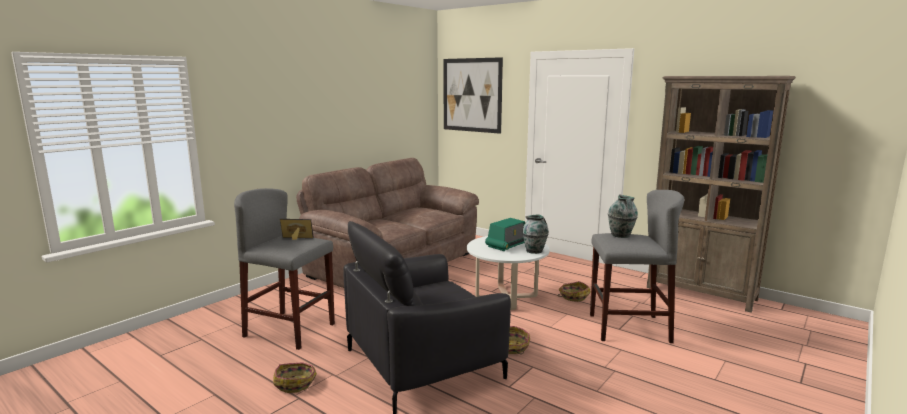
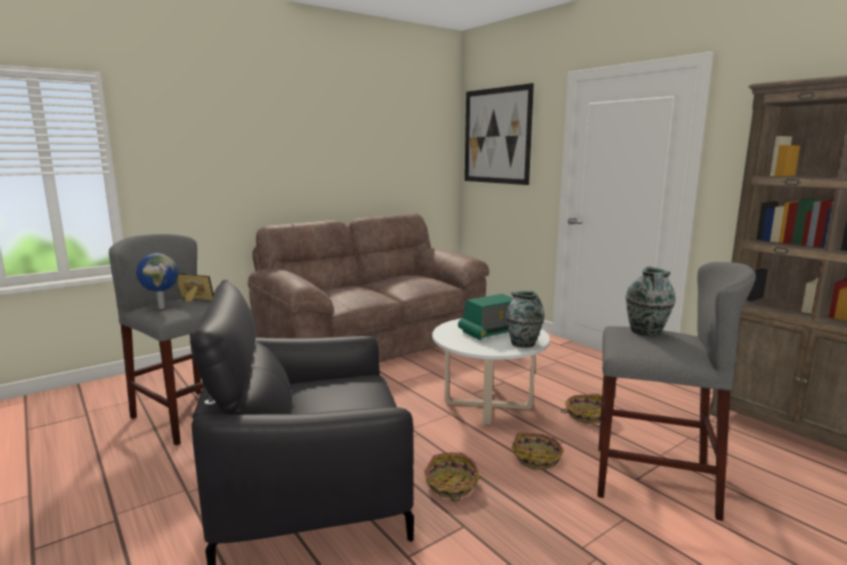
camera: 15 degrees right, 0 degrees up
basket [273,362,317,393] -> basket moved to [512,432,564,470]
none -> globe [136,253,179,309]

